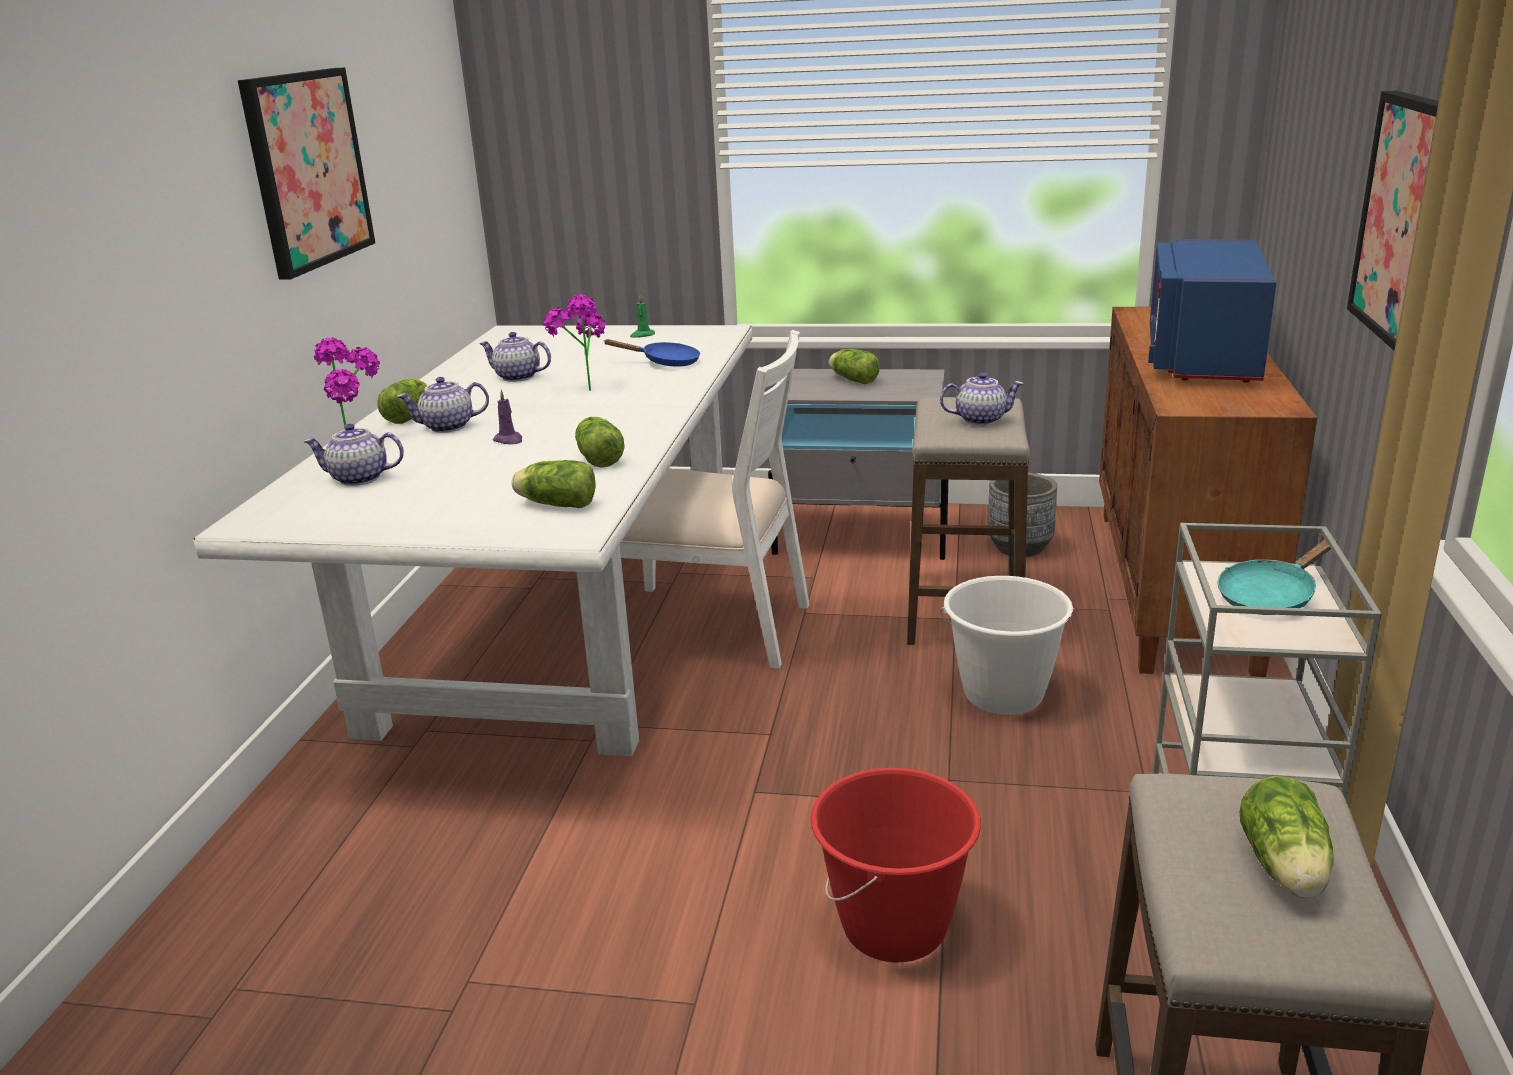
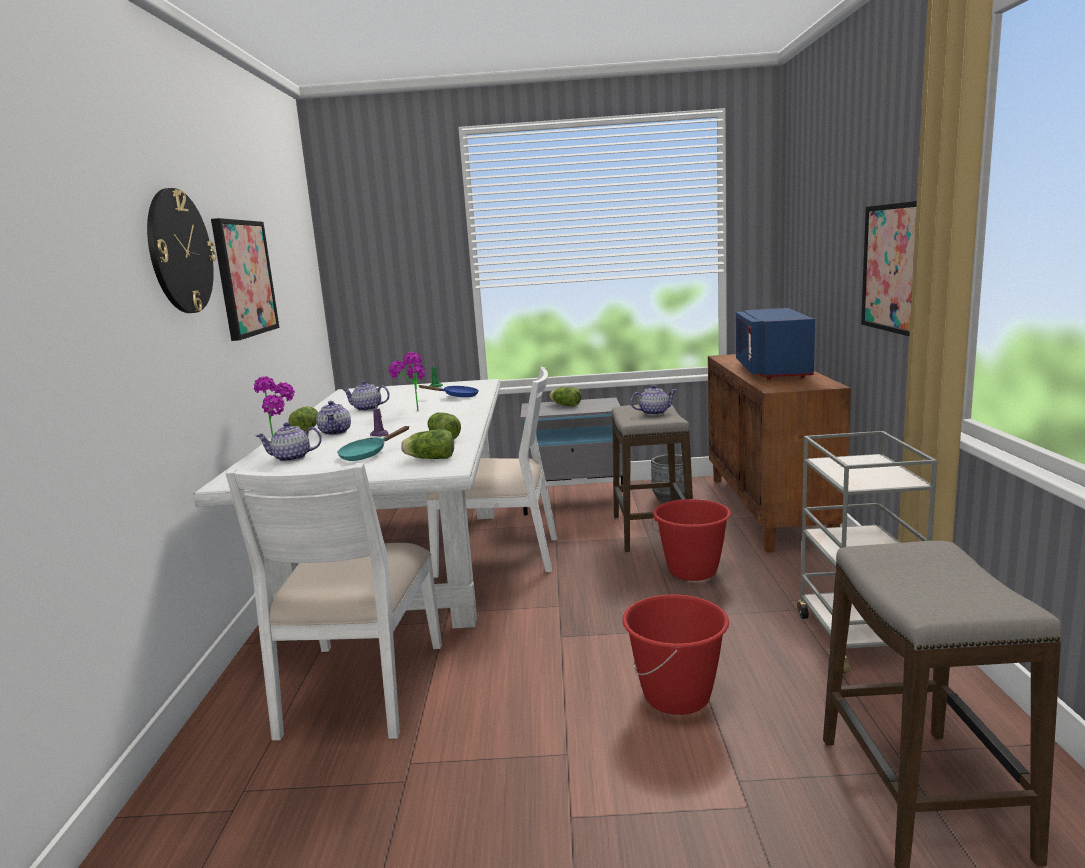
camera: 10 degrees left, 10 degrees down
teapot [397,377,489,433] -> teapot turned 75 degrees counterclockwise [316,401,351,435]
white bucket [941,576,1075,715] -> red bucket [652,499,731,581]
turquoise frying pan [1217,538,1337,615] -> turquoise frying pan moved to [337,426,409,461]
lettuce [1240,776,1333,898] -> none
none -> wall clock [147,188,216,313]
none -> white chair [225,463,442,741]

